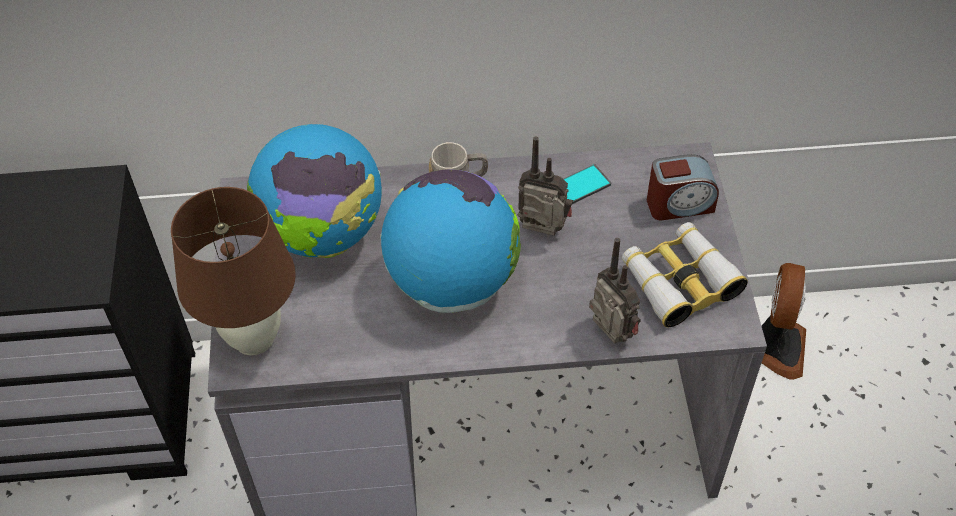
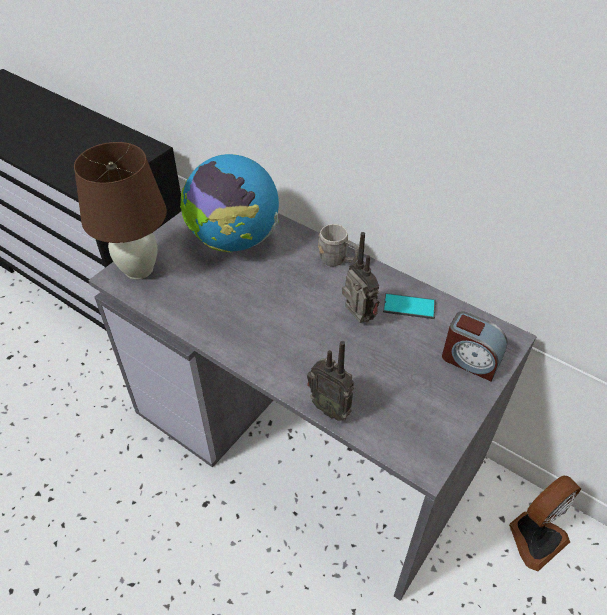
camera: 40 degrees right, 5 degrees down
globe [380,170,521,313] -> none
radio [589,238,641,343] -> radio turned 120 degrees clockwise [307,341,354,421]
binoculars [622,222,748,328] -> none

